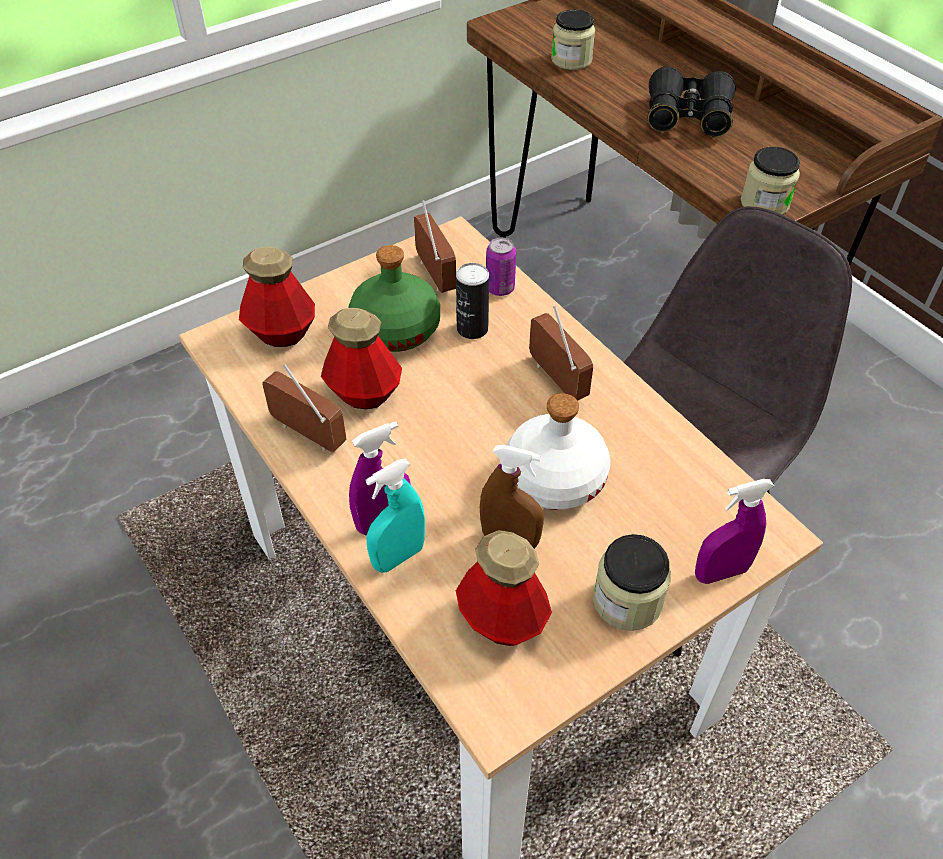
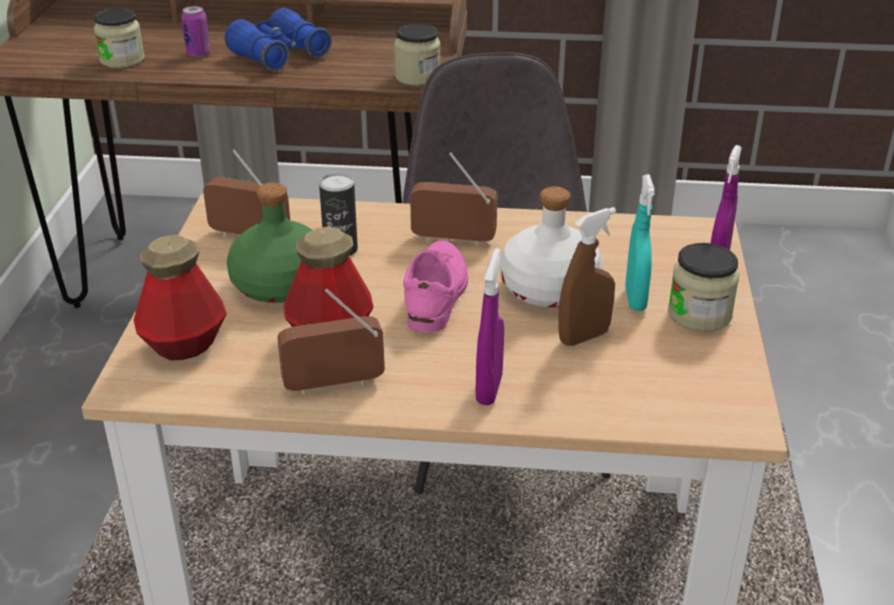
camera: 50 degrees left, 15 degrees down
turquoise spray bottle [365,459,425,573] -> turquoise spray bottle moved to [625,174,655,311]
bottle [456,530,552,646] -> none
can [486,237,516,296] -> can moved to [181,6,211,57]
black binoculars [647,66,736,137] -> blue binoculars [225,8,332,71]
none -> pink shoe [403,240,468,332]

